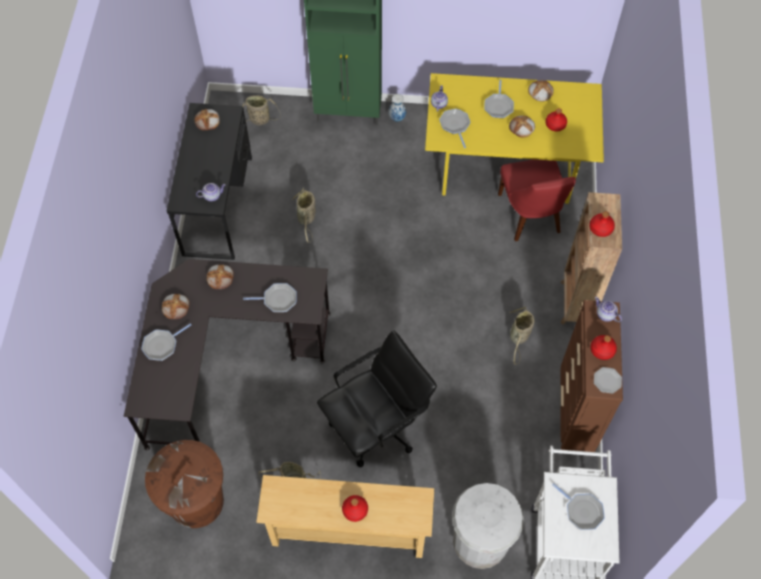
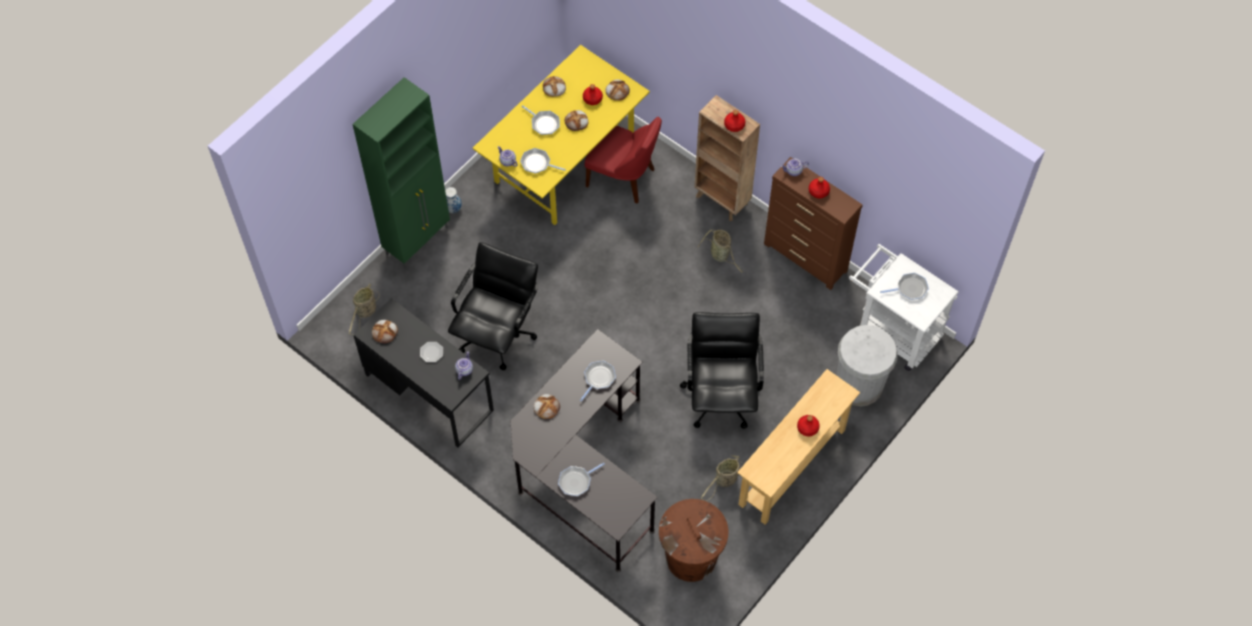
camera: 55 degrees left, 0 degrees up
frying pan [141,323,191,361] -> frying pan turned 60 degrees clockwise [558,463,605,496]
bread [162,294,190,319] -> bread moved to [605,79,630,101]
basket [292,188,315,243] -> black office chair [448,242,538,370]
plate [594,367,622,394] -> plate moved to [420,342,443,362]

